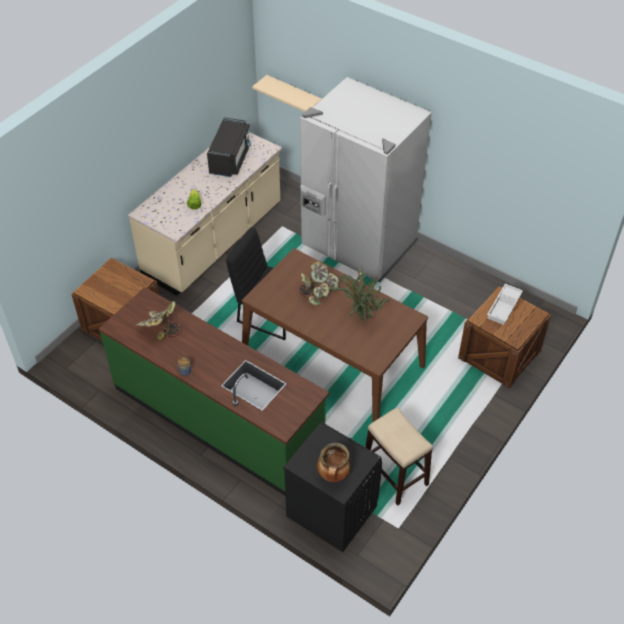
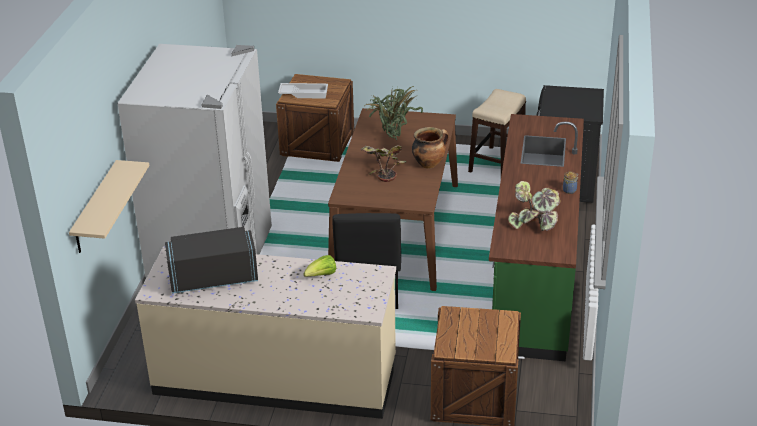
camera: 115 degrees left, 15 degrees down
cooking pot [317,443,351,482] -> cooking pot moved to [412,127,449,169]

